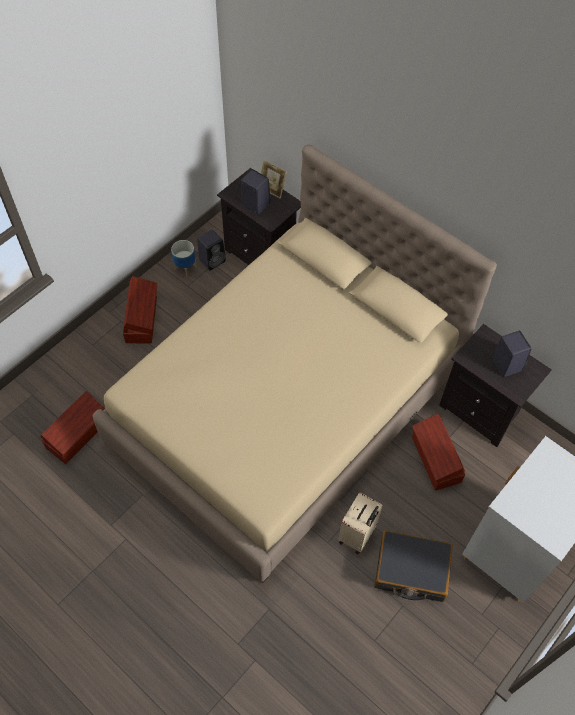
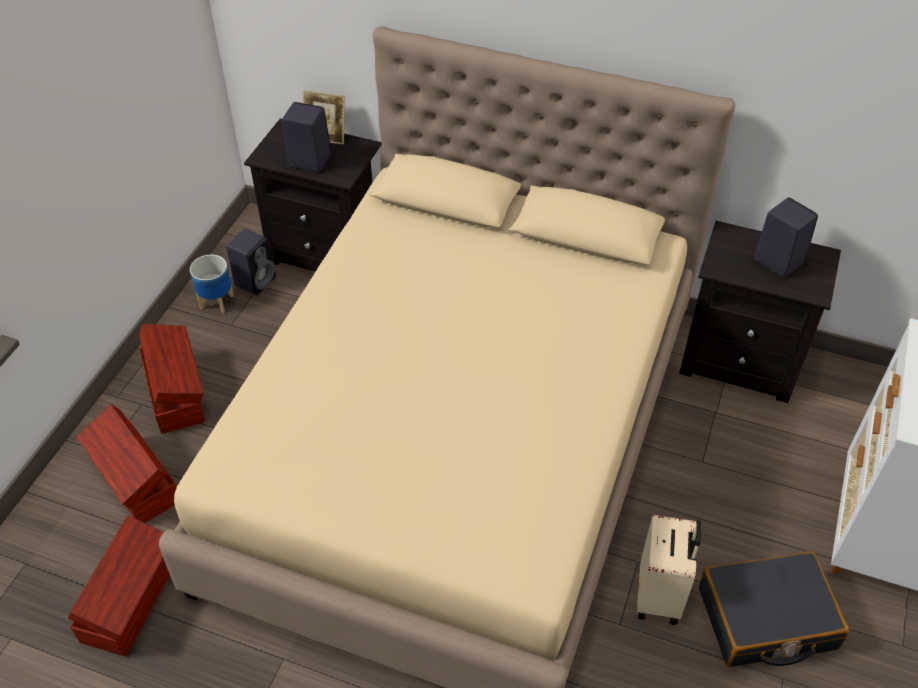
camera: 20 degrees left, 10 degrees down
brown storage box [412,414,465,491] -> brown storage box moved to [76,404,177,523]

